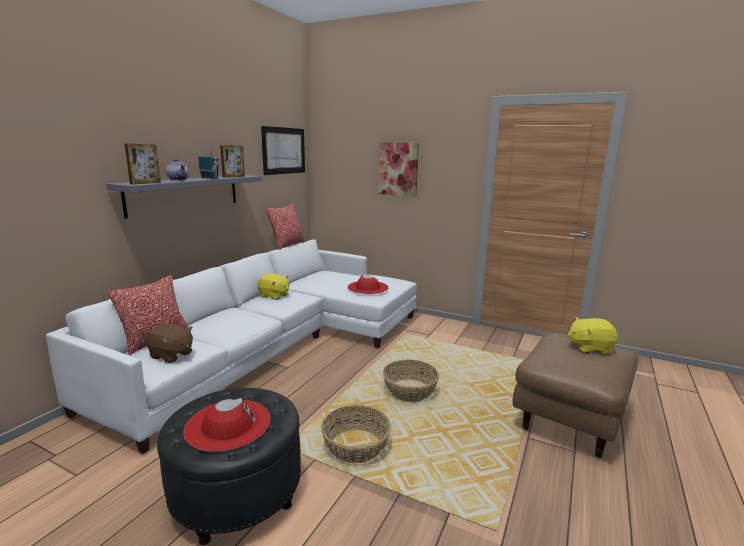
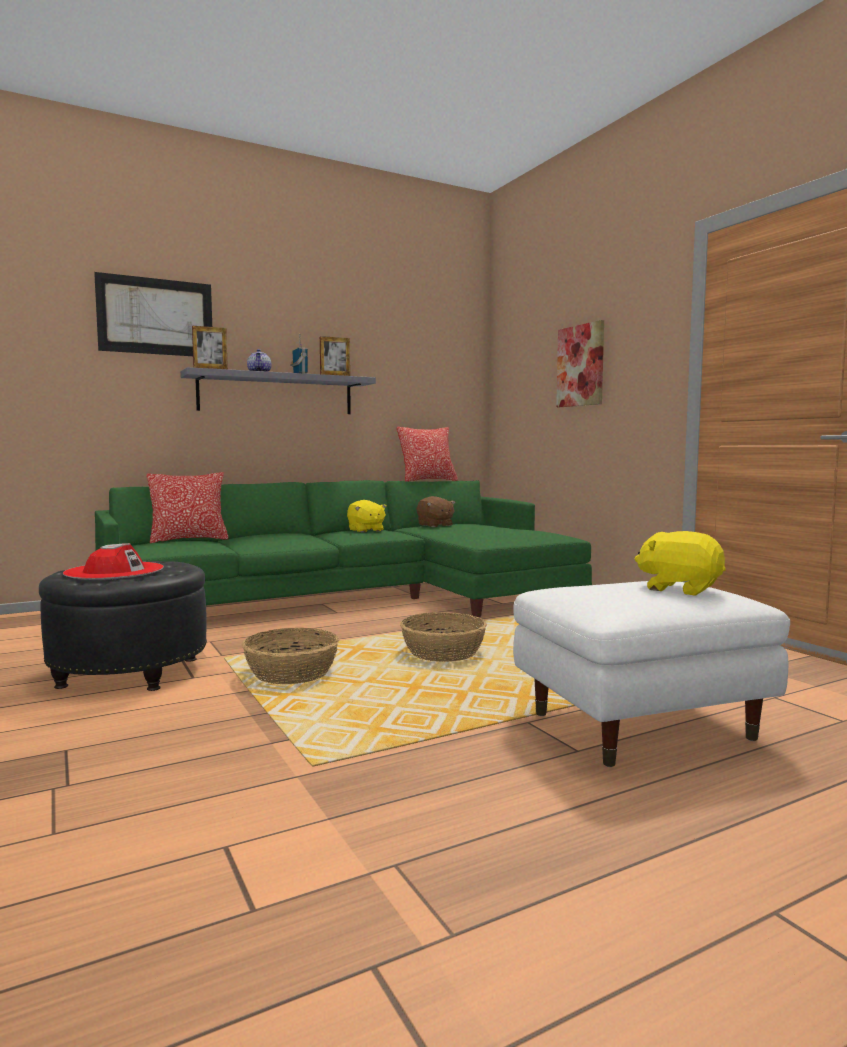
camera: 35 degrees right, 10 degrees down
white sofa [46,239,417,454] -> green sofa [95,480,592,617]
brown plush toy [145,323,193,363] -> brown plush toy moved to [417,496,456,527]
picture [261,126,305,175] -> picture moved to [94,272,212,356]
red hat [347,274,389,294] -> none
brown ottoman [513,333,638,458] -> white ottoman [513,581,790,767]

